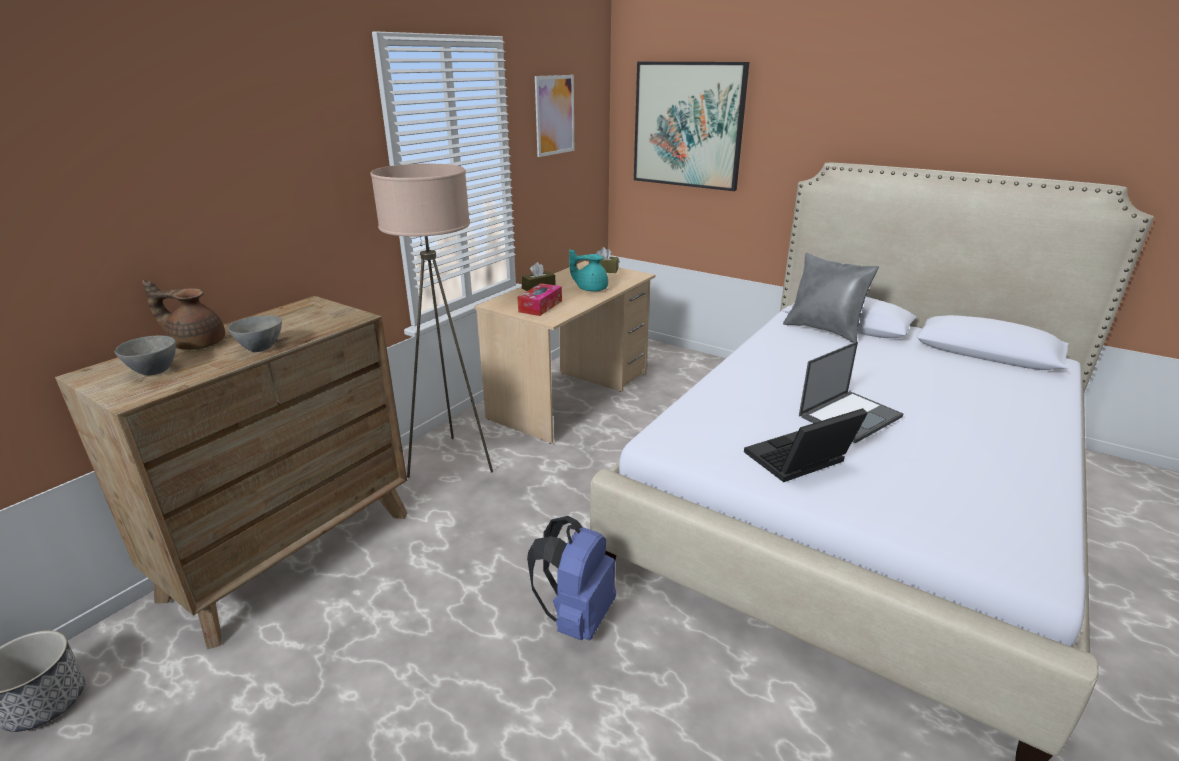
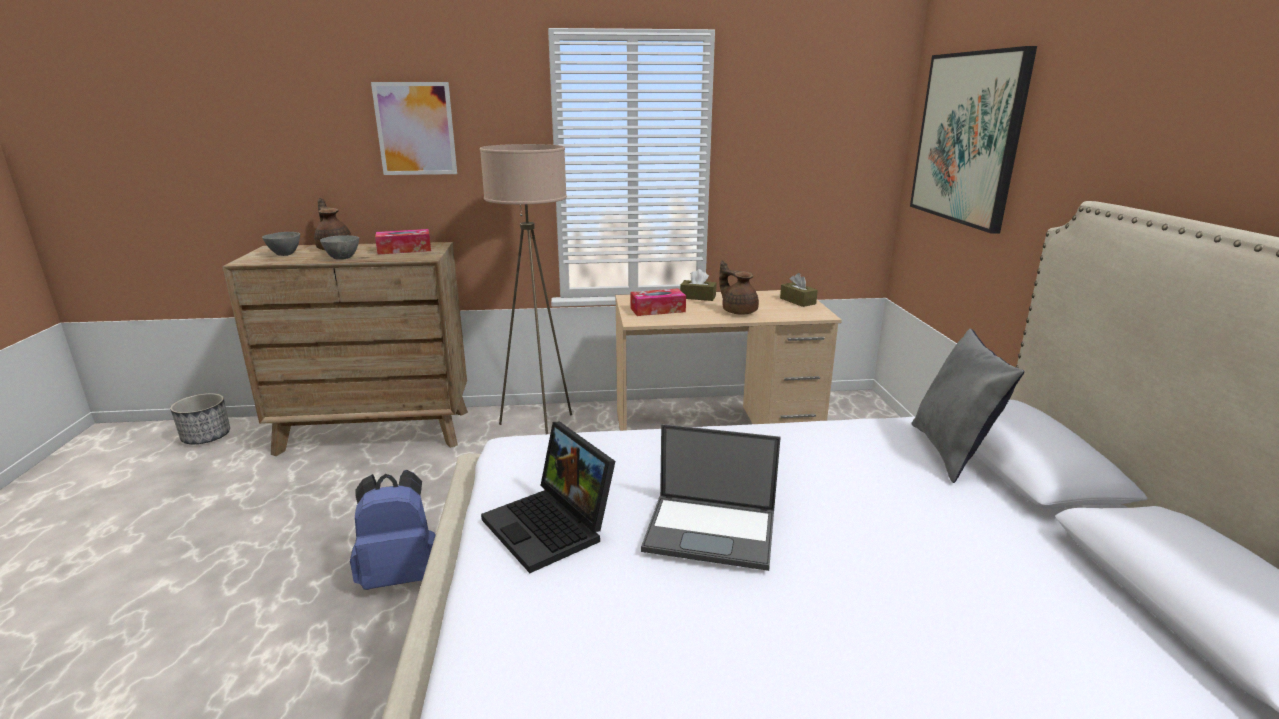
camera: 50 degrees right, 5 degrees down
picture [535,75,574,157] -> picture moved to [371,82,457,175]
turquoise teapot [569,249,608,291] -> brown teapot [719,260,759,315]
laptop [744,408,868,482] -> laptop turned 150 degrees counterclockwise [481,422,615,573]
none -> tissue box [375,229,431,255]

